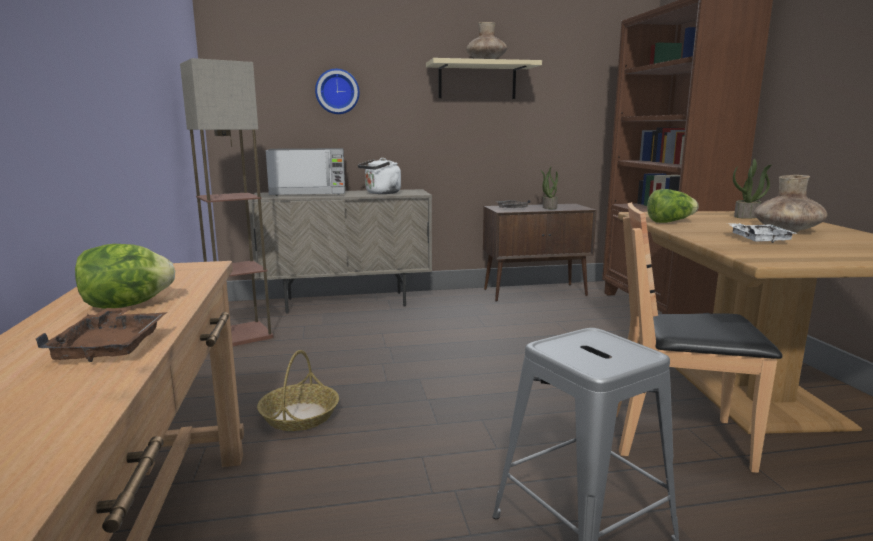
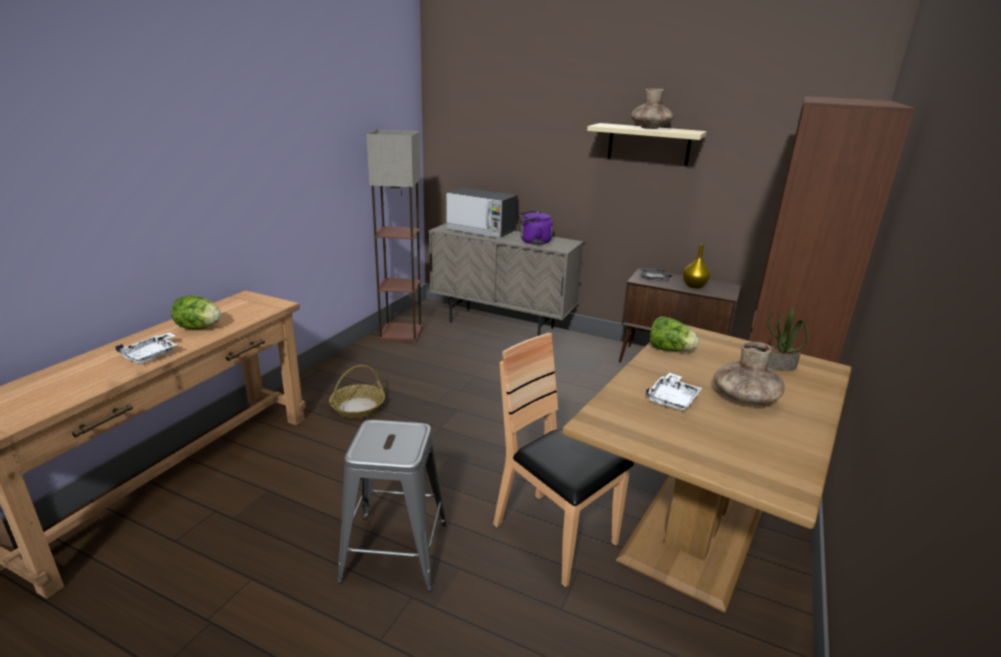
camera: 35 degrees right, 10 degrees up
brown tray [36,308,167,362] -> white tray [115,333,178,364]
wall clock [315,69,360,114] -> none
white kettle [358,158,401,194] -> purple kettle [518,210,553,245]
potted plant [540,167,558,209] -> yellow vase [683,245,711,289]

